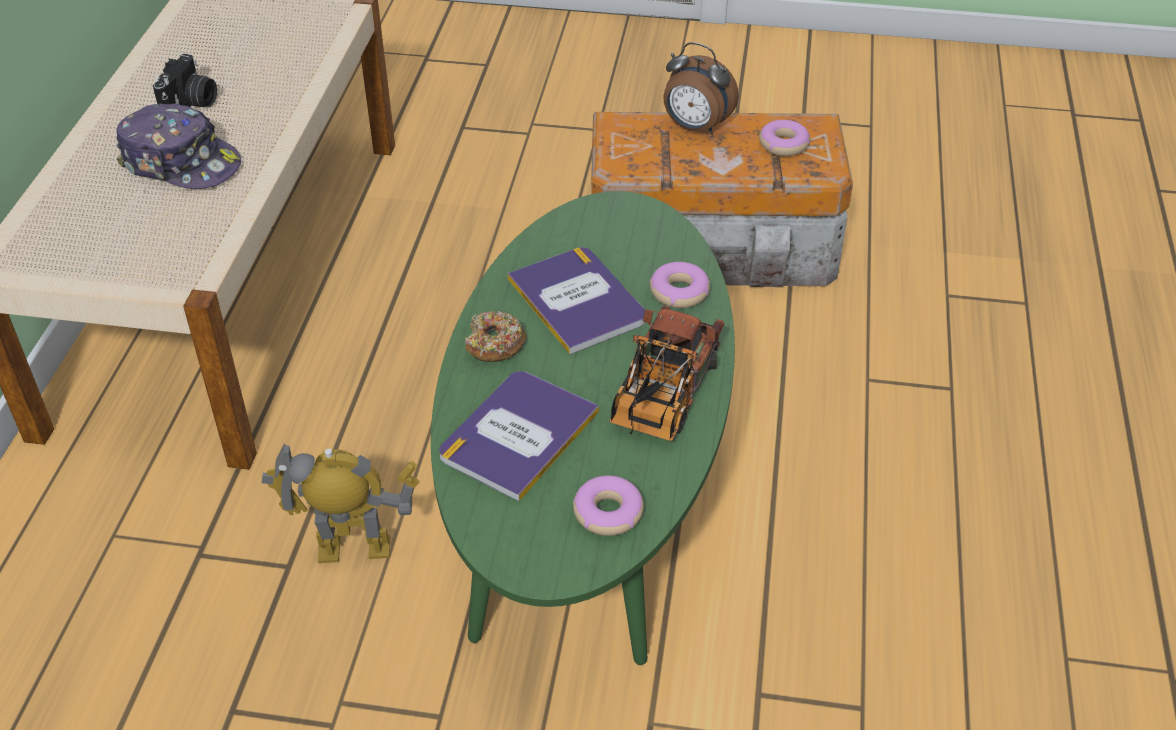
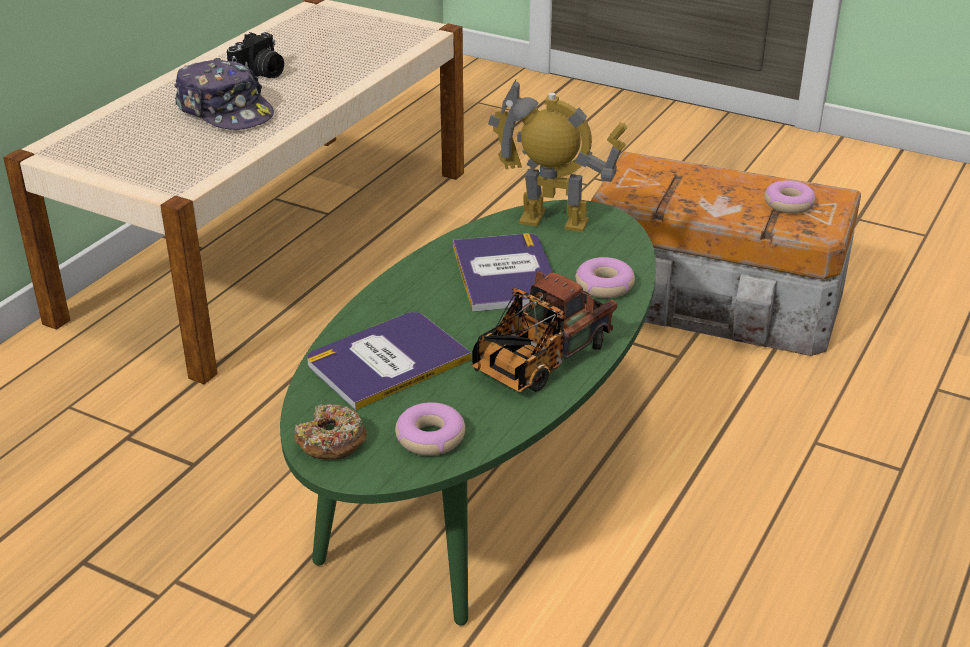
camera: 20 degrees right, 10 degrees down
toy robot [262,442,420,563] -> toy robot moved to [488,80,628,232]
donut [465,311,526,362] -> donut moved to [294,404,367,460]
alarm clock [663,42,739,135] -> none

